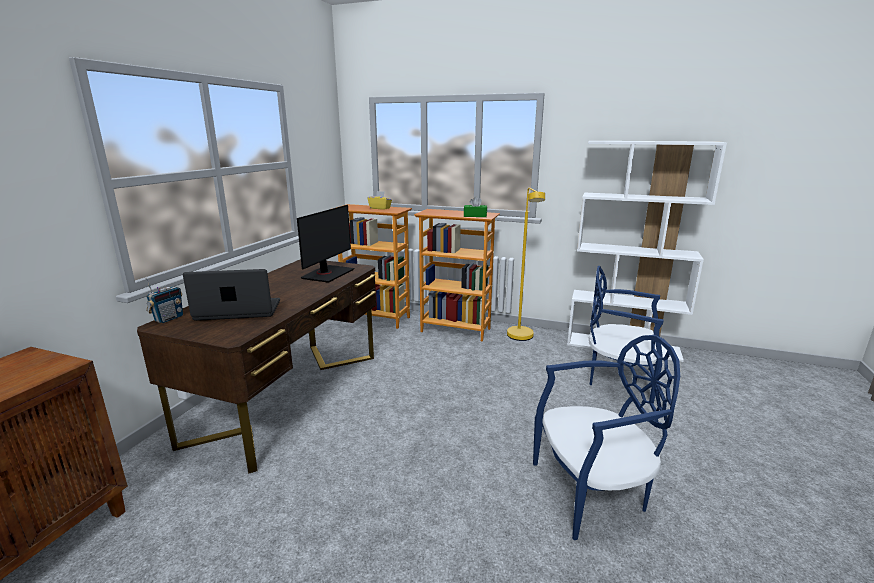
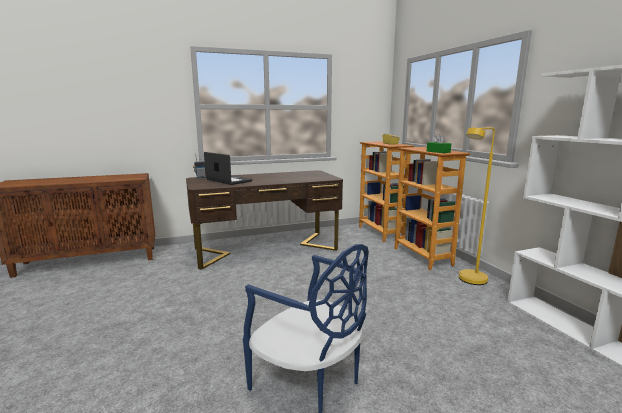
camera: 50 degrees right, 5 degrees down
monitor [297,205,354,283] -> none
blue chair [588,266,663,404] -> none

